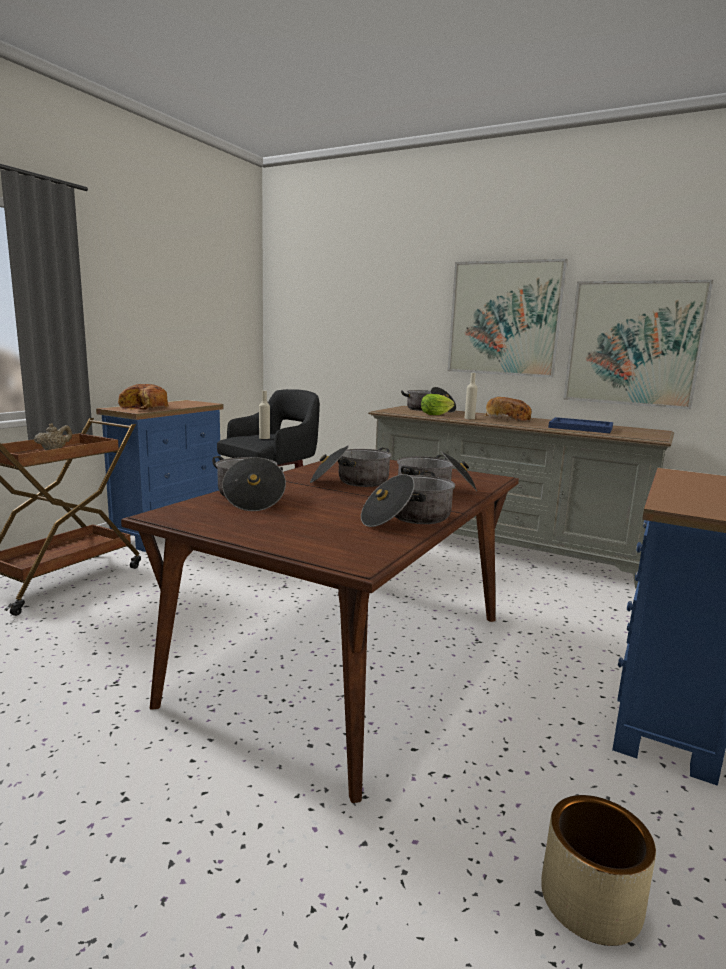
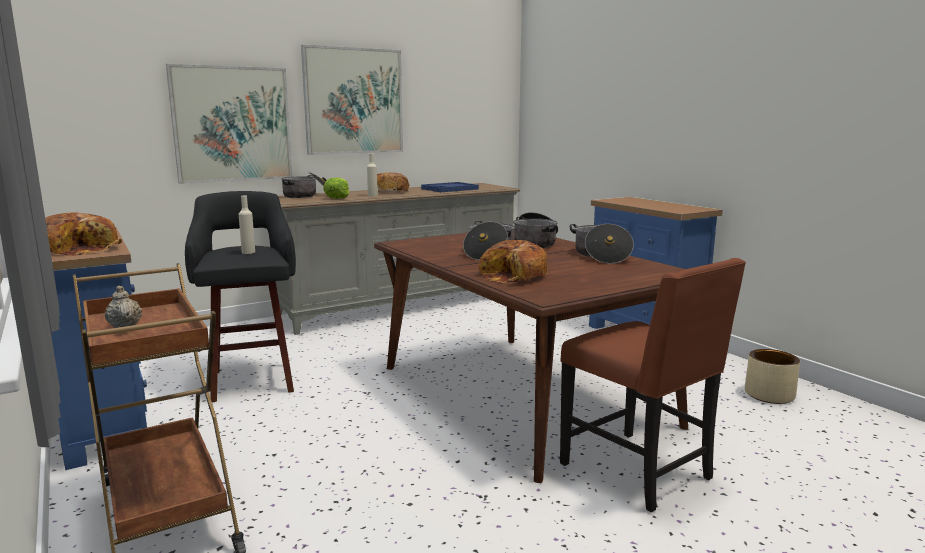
camera: 60 degrees left, 0 degrees up
cooking pot [212,456,286,511] -> bread [478,240,548,283]
picture [563,280,713,410] -> picture moved to [166,64,293,184]
none -> brown chair [560,258,746,512]

